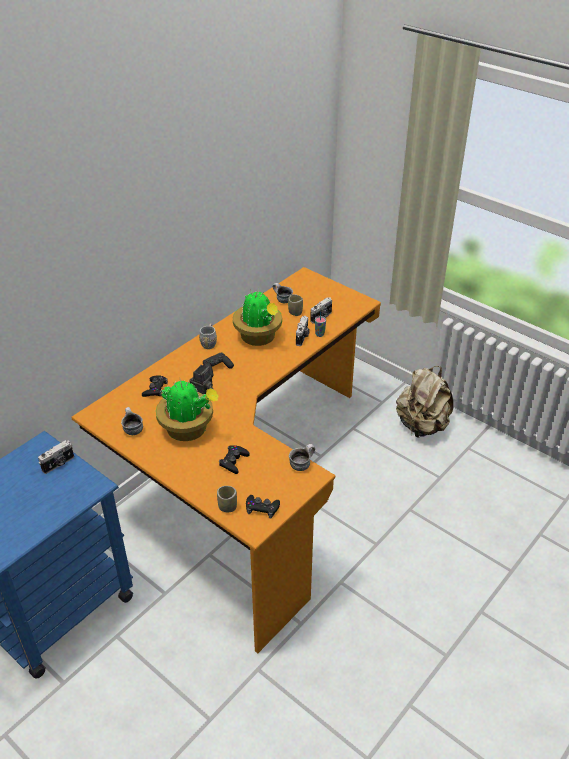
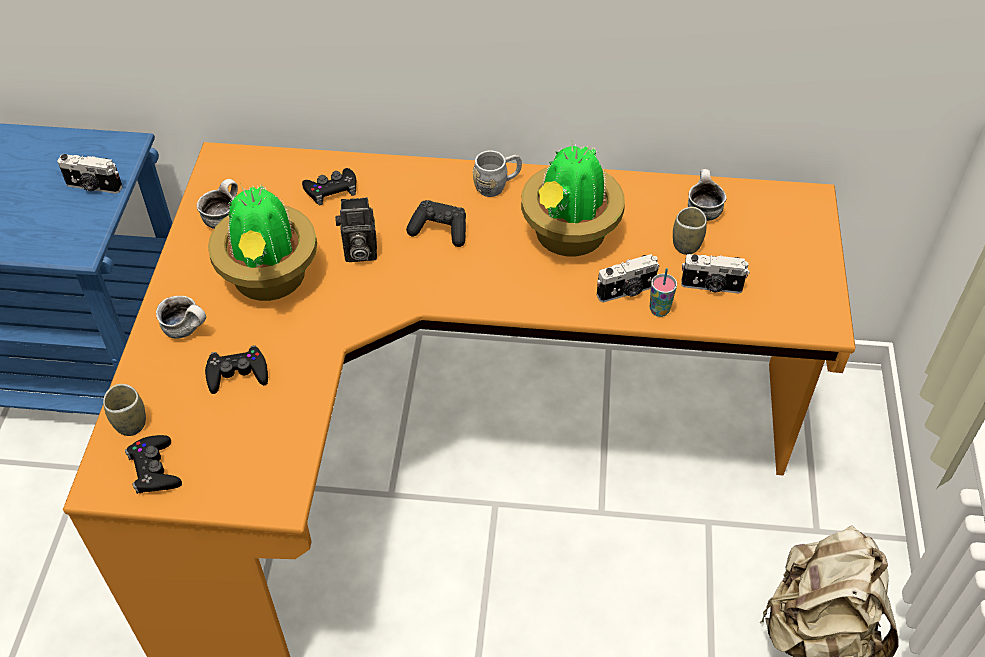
camera: 55 degrees right, 10 degrees up
mug [289,444,315,471] -> mug moved to [156,296,206,339]

